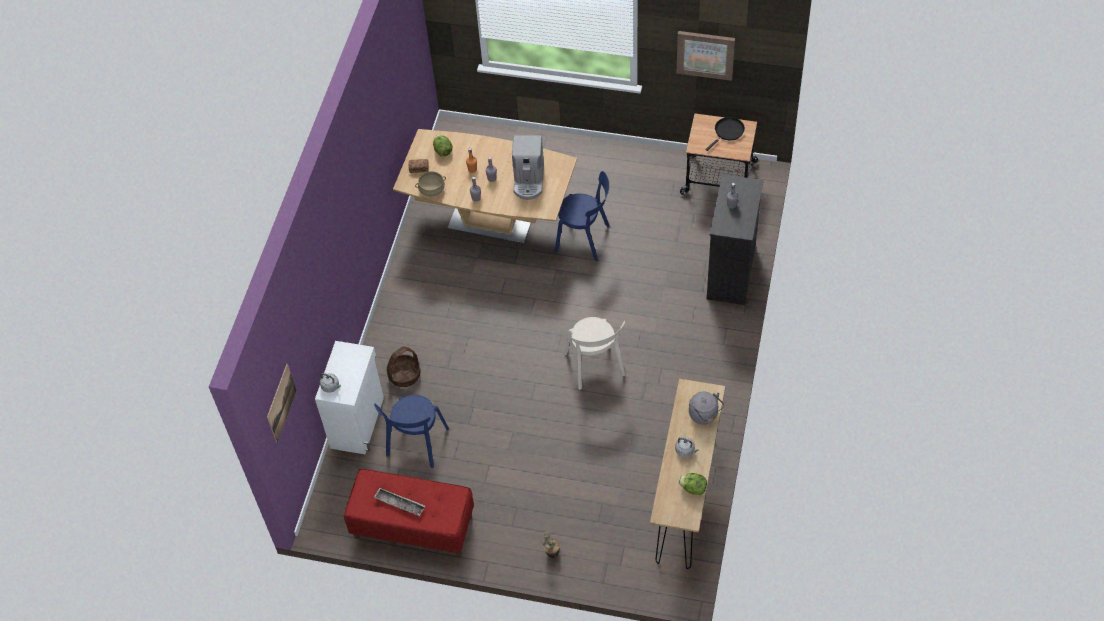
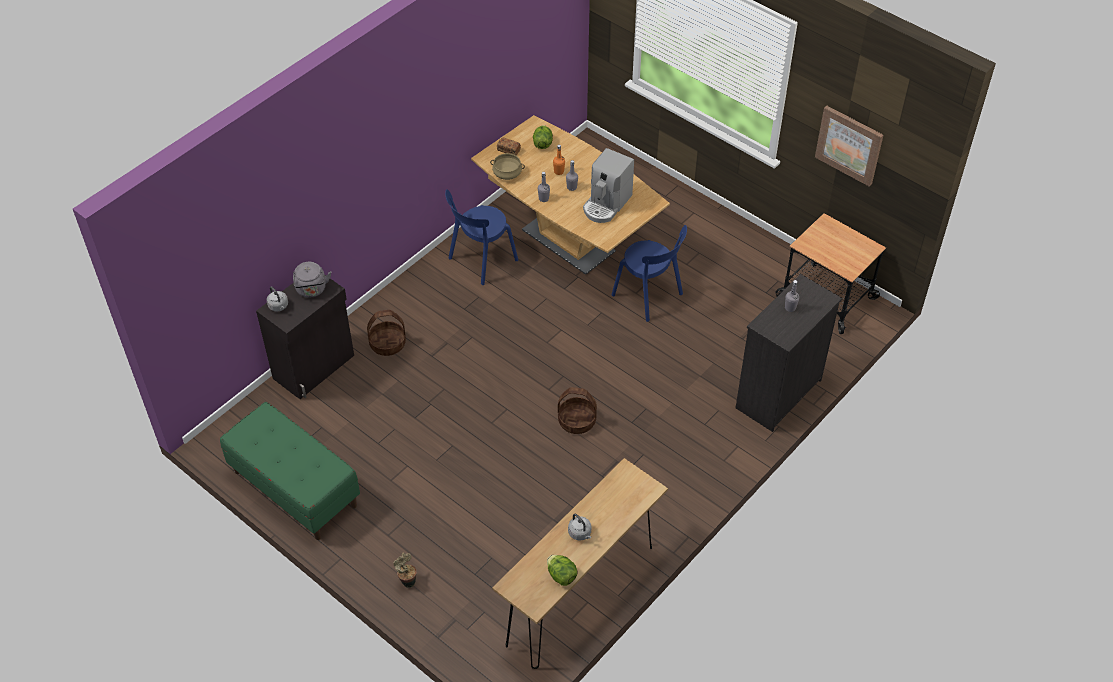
camera: 25 degrees right, 5 degrees down
picture [267,364,296,443] -> none
white cabinet [315,341,384,454] -> black cabinet [256,275,354,399]
red bench [344,469,474,558] -> green bench [220,402,360,540]
blue chair [374,395,449,468] -> blue chair moved to [445,189,518,285]
tray [374,488,425,516] -> none
beige chair [564,317,625,390] -> basket [558,387,597,434]
grey kettle [689,391,724,425] -> grey kettle moved to [293,262,331,298]
black frying pan [705,117,745,151] -> none

